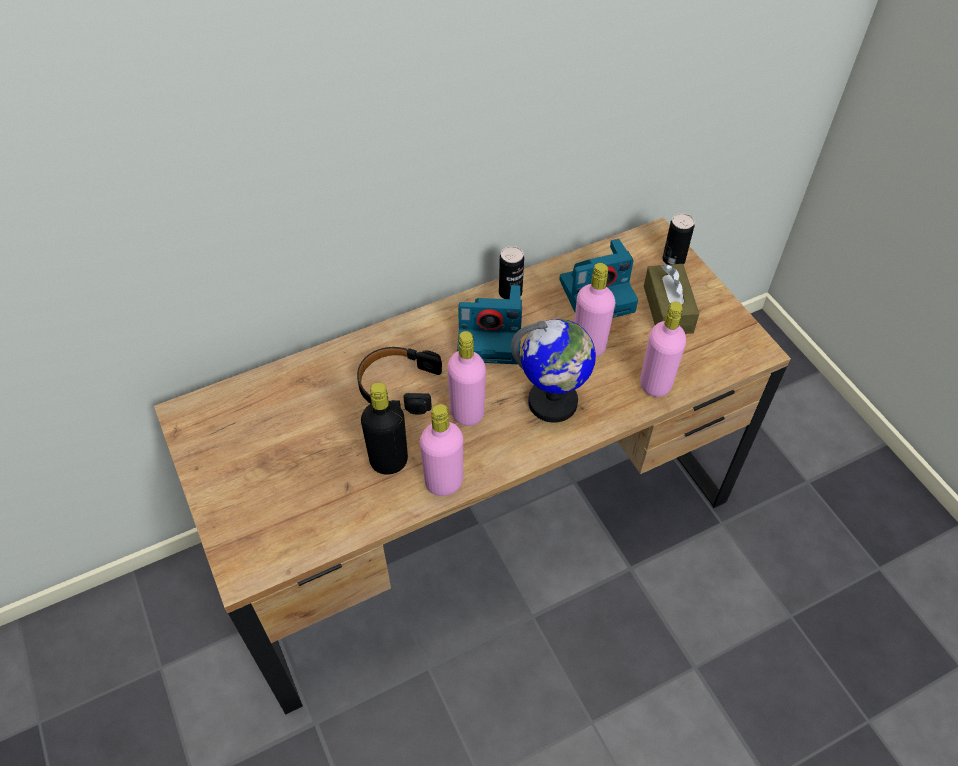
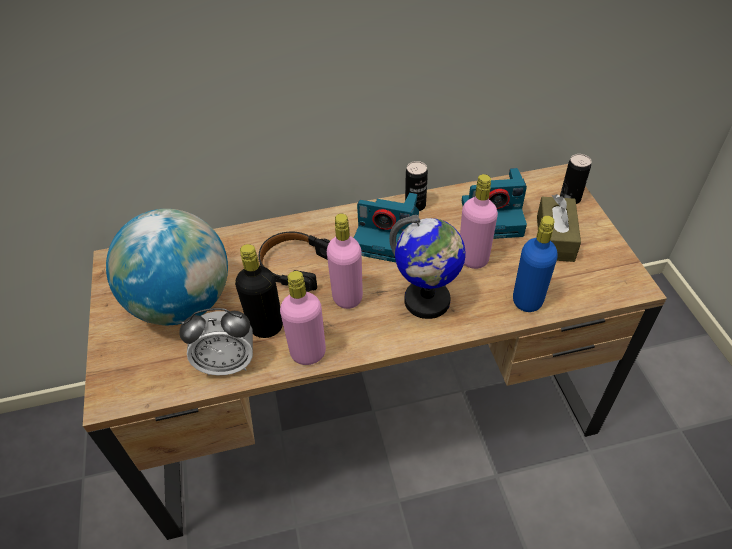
camera: 15 degrees right, 5 degrees down
pink bottle [640,302,686,397] -> blue bottle [513,216,558,312]
none -> globe [106,209,228,325]
none -> alarm clock [179,308,253,375]

